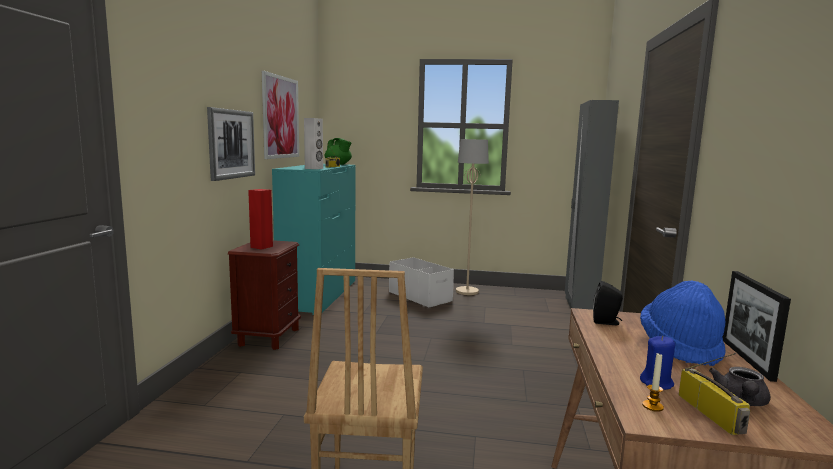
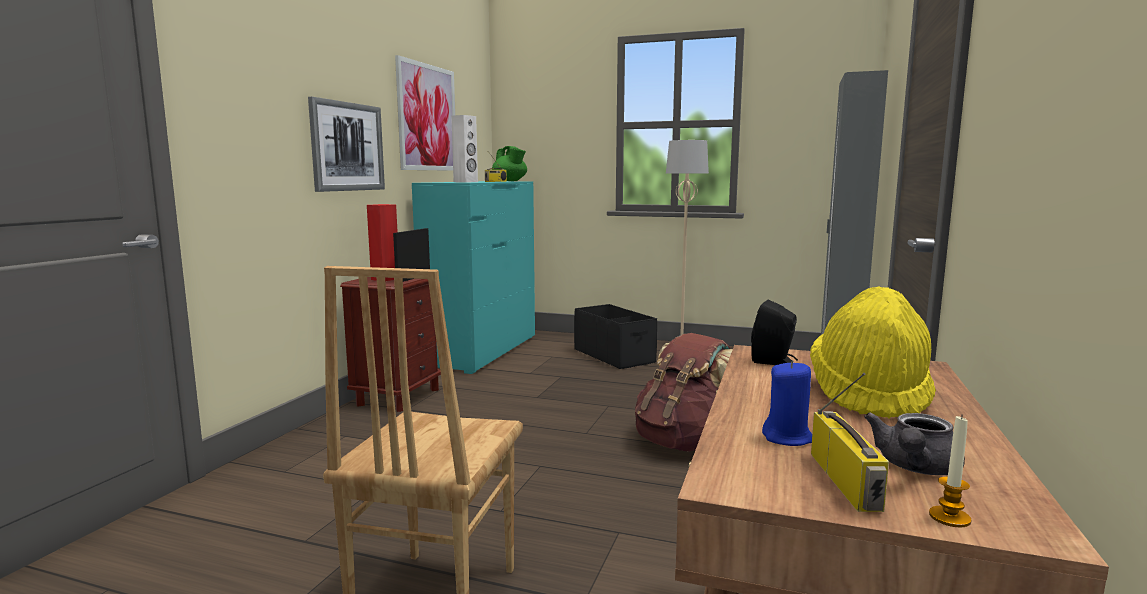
camera: 10 degrees right, 0 degrees up
white storage box [389,257,454,308] -> black storage box [574,304,657,369]
blue hat [640,281,725,366] -> yellow hat [810,287,936,418]
candle [642,352,664,412] -> candle moved to [929,416,971,528]
picture frame [723,271,791,382] -> picture frame moved to [393,228,430,282]
none -> brown backpack [635,333,733,452]

